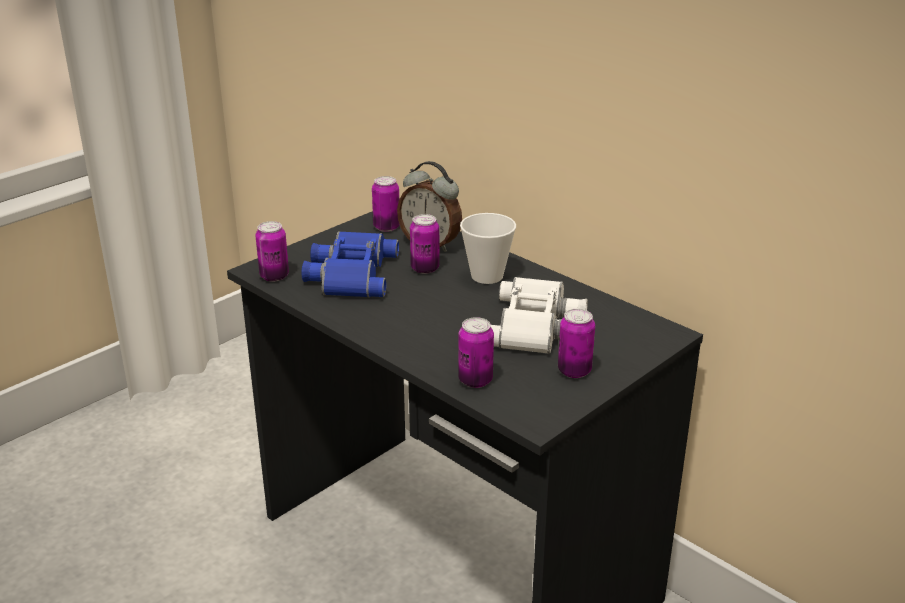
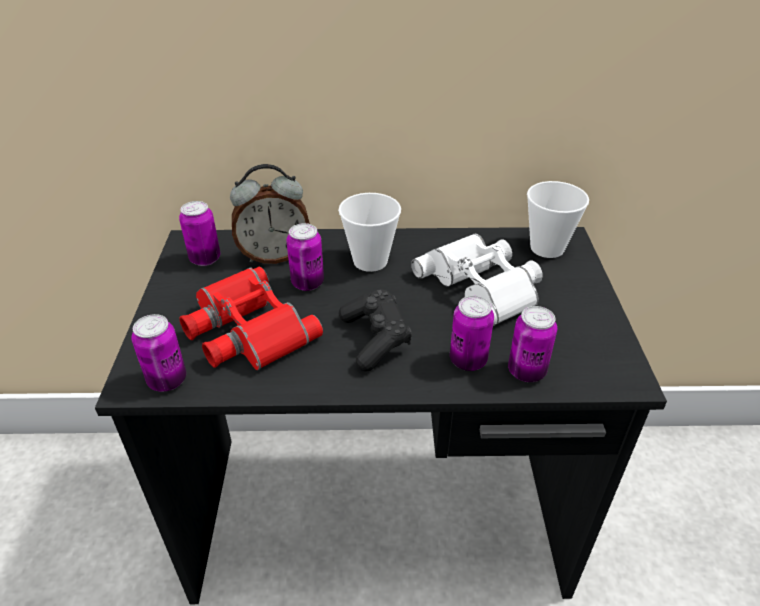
camera: 45 degrees left, 10 degrees up
blue binoculars [302,231,399,298] -> red binoculars [179,267,323,370]
can [558,309,595,378] -> can moved to [450,296,494,371]
none -> black game controller [339,290,412,372]
none -> cup [527,181,589,258]

